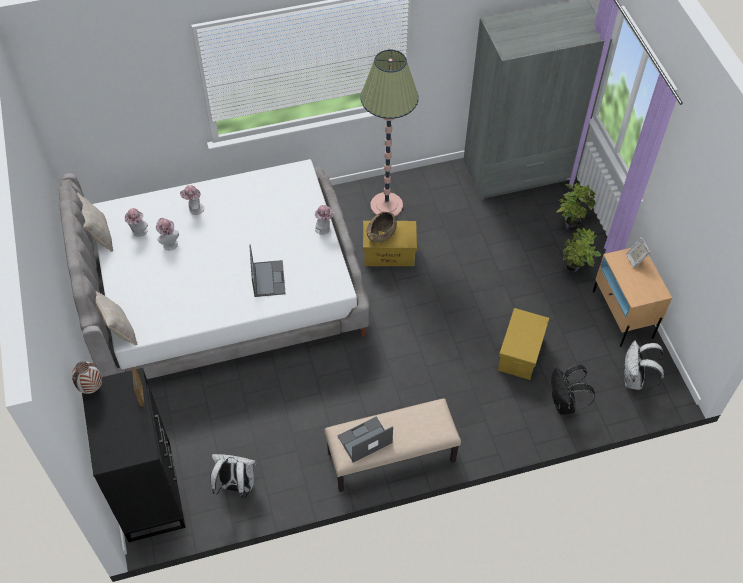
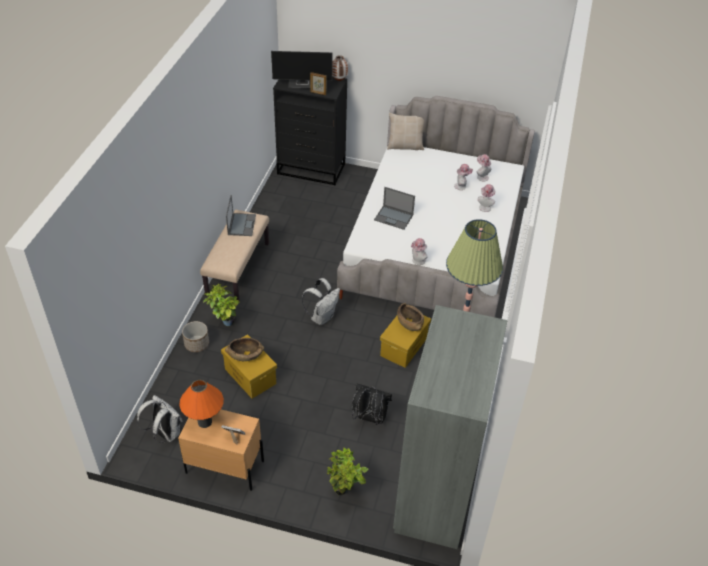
camera: 120 degrees right, 10 degrees down
beige pillow [77,192,113,252] -> none
white backpack [210,454,257,498] -> white backpack moved to [302,278,340,325]
black backpack [551,364,595,415] -> black backpack moved to [352,384,392,426]
potted plant [563,228,601,272] -> potted plant moved to [203,284,239,326]
none -> orange table lamp [179,380,224,428]
none -> planter [182,321,209,352]
none -> brown bowl [225,338,264,361]
none -> monitor [271,51,333,89]

